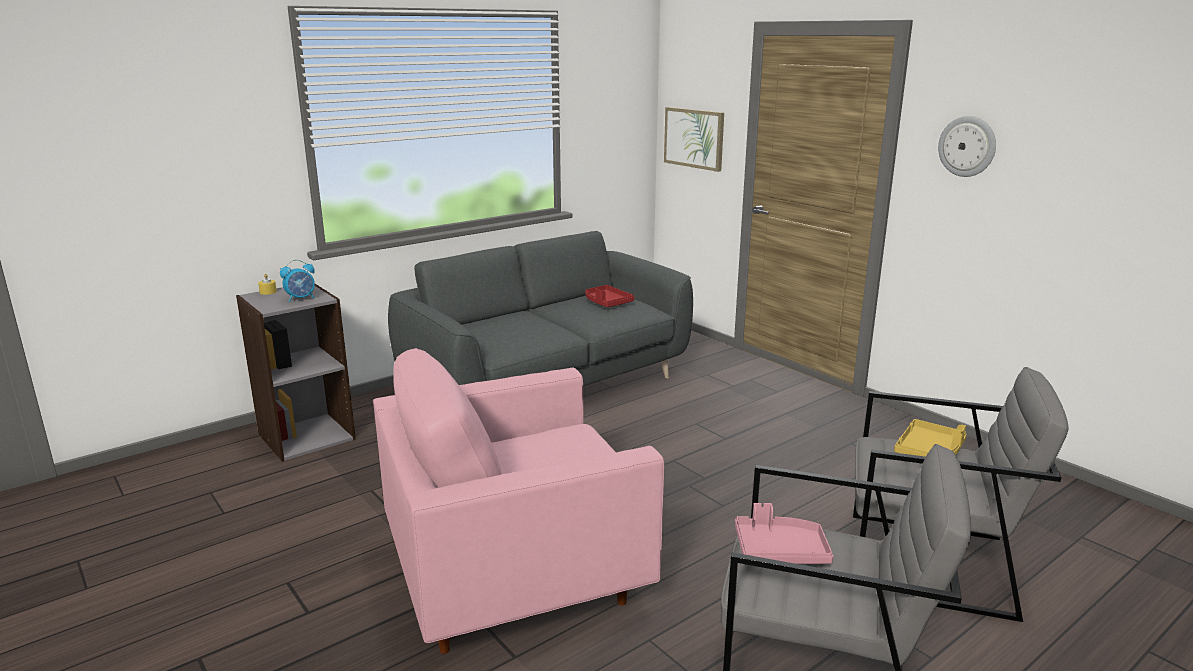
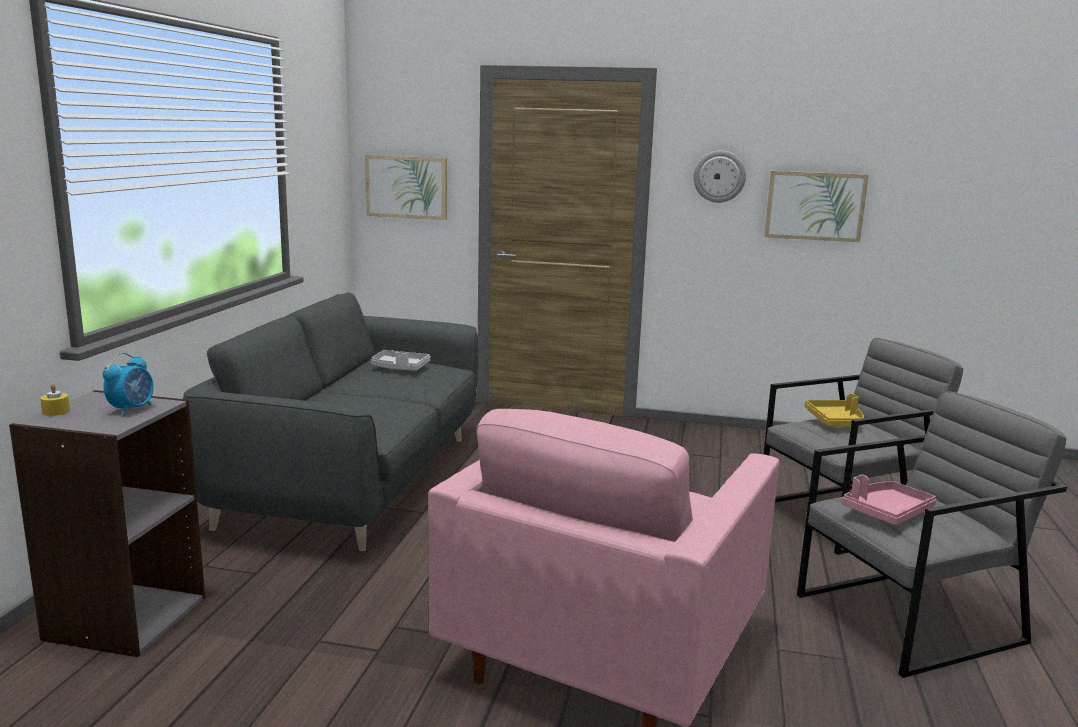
camera: 40 degrees left, 5 degrees down
red tray [585,285,634,307] -> grey tray [371,350,431,371]
none -> picture [764,171,868,242]

